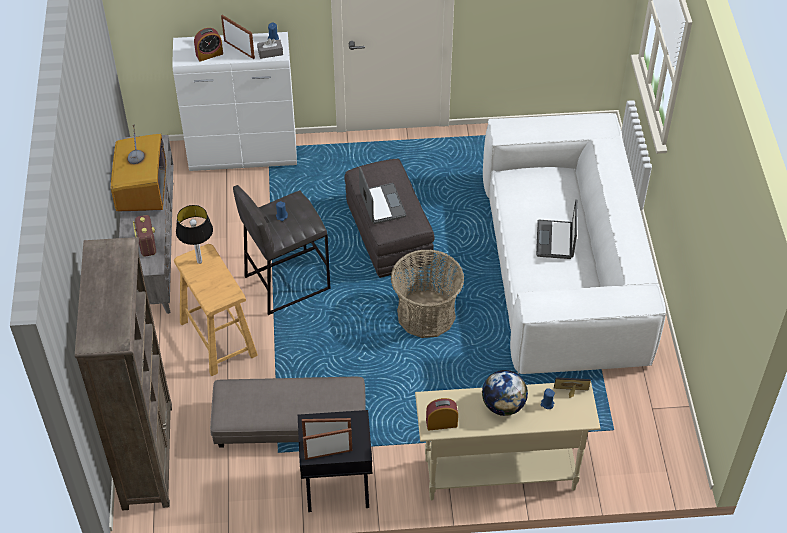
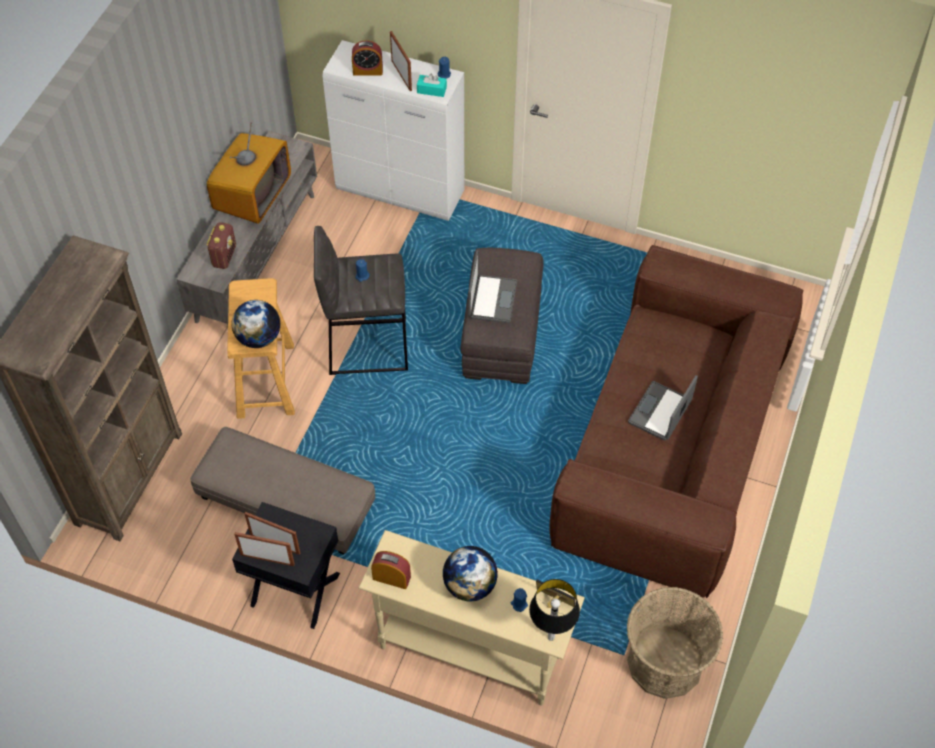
camera: 25 degrees right, 5 degrees up
table lamp [176,205,213,264] -> table lamp moved to [529,579,580,641]
grey tissue box [257,38,283,59] -> turquoise tissue box [417,74,447,97]
basket [391,249,464,338] -> basket moved to [626,587,723,699]
white sofa [483,113,666,374] -> brown sofa [549,245,803,598]
none -> globe [231,300,281,348]

